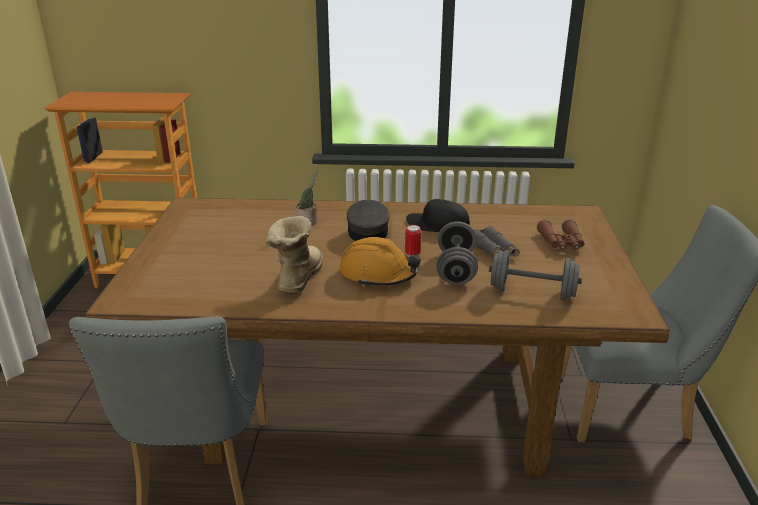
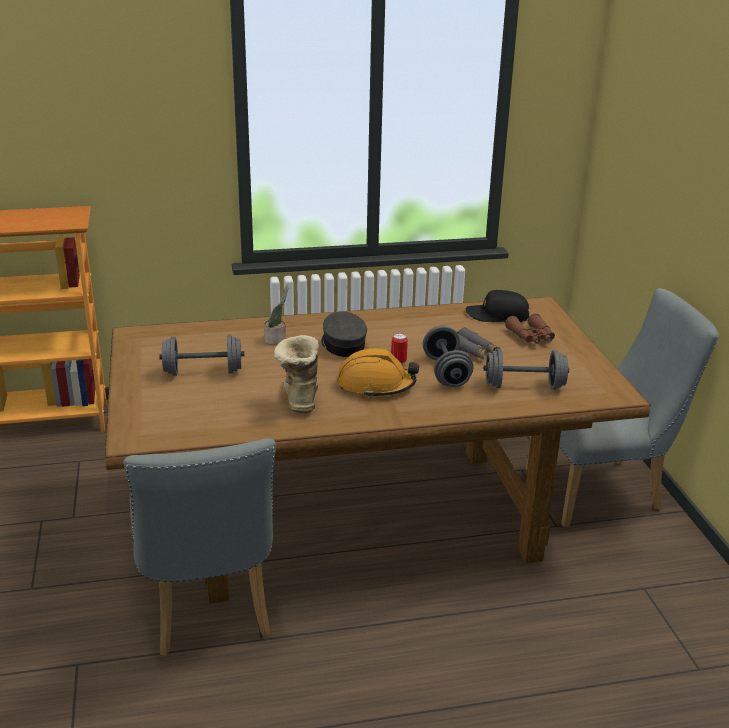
camera: 15 degrees left, 0 degrees up
black cap [406,199,470,232] -> black cap moved to [466,290,529,322]
none -> grey dumbbell [159,335,244,376]

